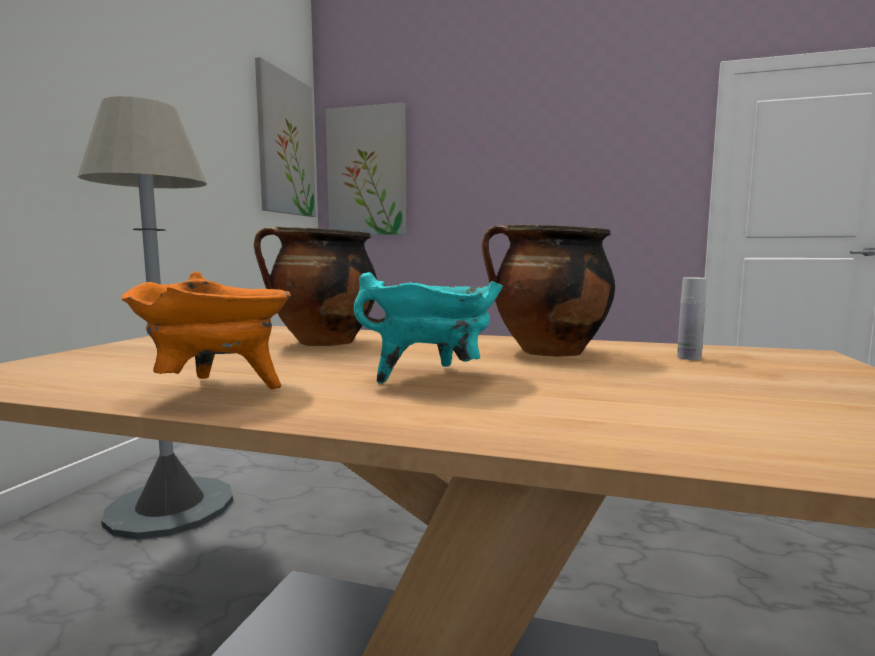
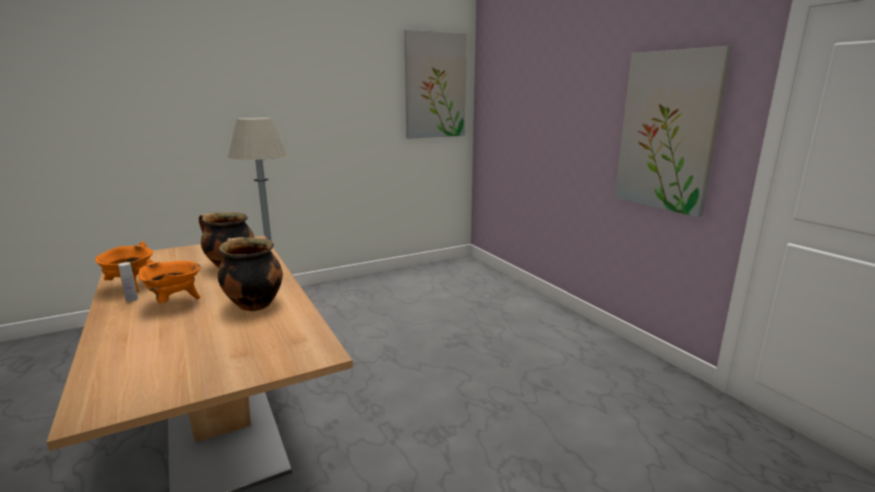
camera: 45 degrees right, 10 degrees up
picture [325,102,406,235] -> picture moved to [615,46,732,217]
turquoise cooking pot [354,272,503,383] -> orange cooking pot [138,259,201,303]
white bottle [677,277,707,360] -> white bottle moved to [118,262,138,302]

